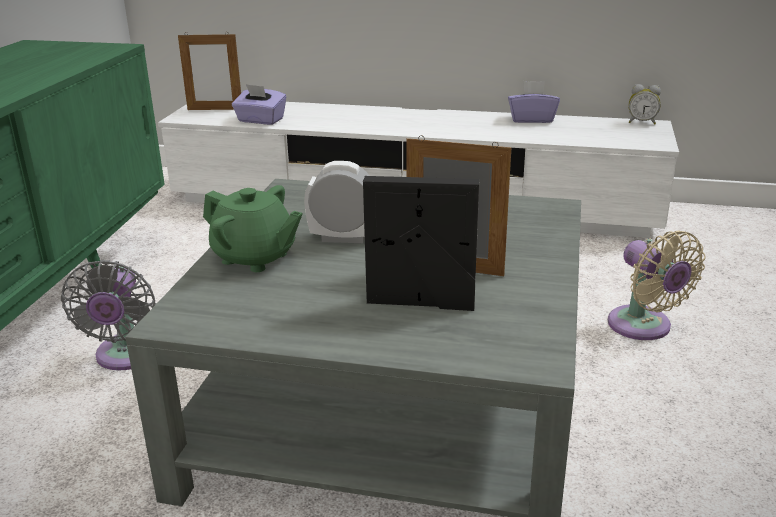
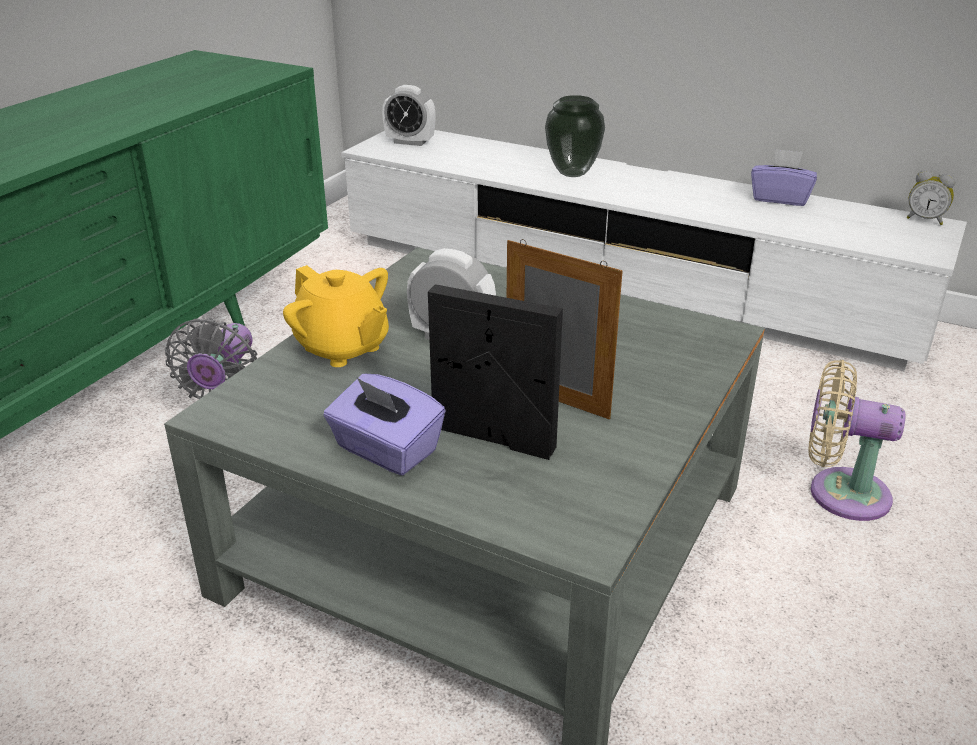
camera: 15 degrees right, 5 degrees up
picture frame [178,32,241,110] -> alarm clock [382,85,436,146]
green teapot [203,185,302,272] -> yellow teapot [283,265,389,367]
purple tissue box [232,84,286,125] -> purple tissue box moved to [323,374,446,475]
beige fan [608,230,706,340] -> beige fan turned 120 degrees clockwise [808,360,906,521]
none -> vase [545,95,605,177]

